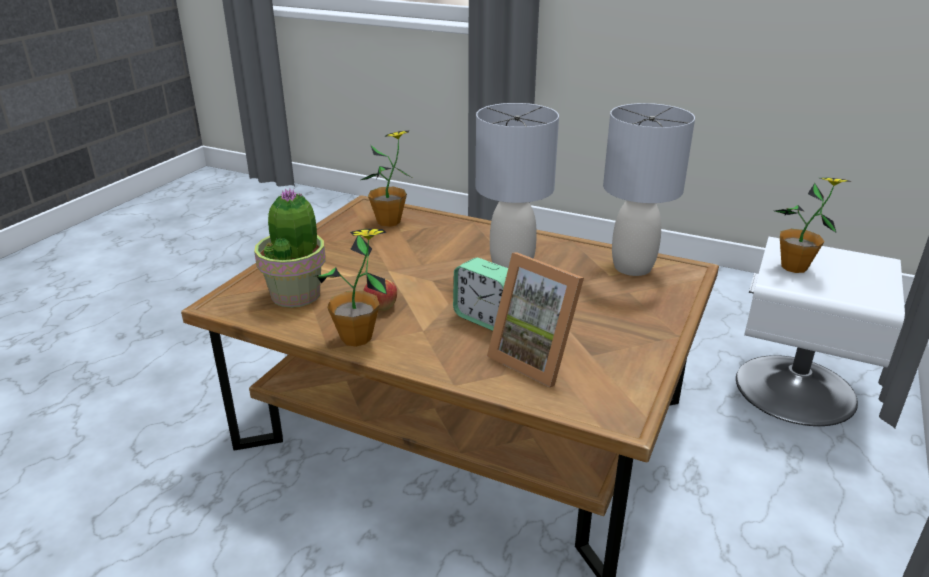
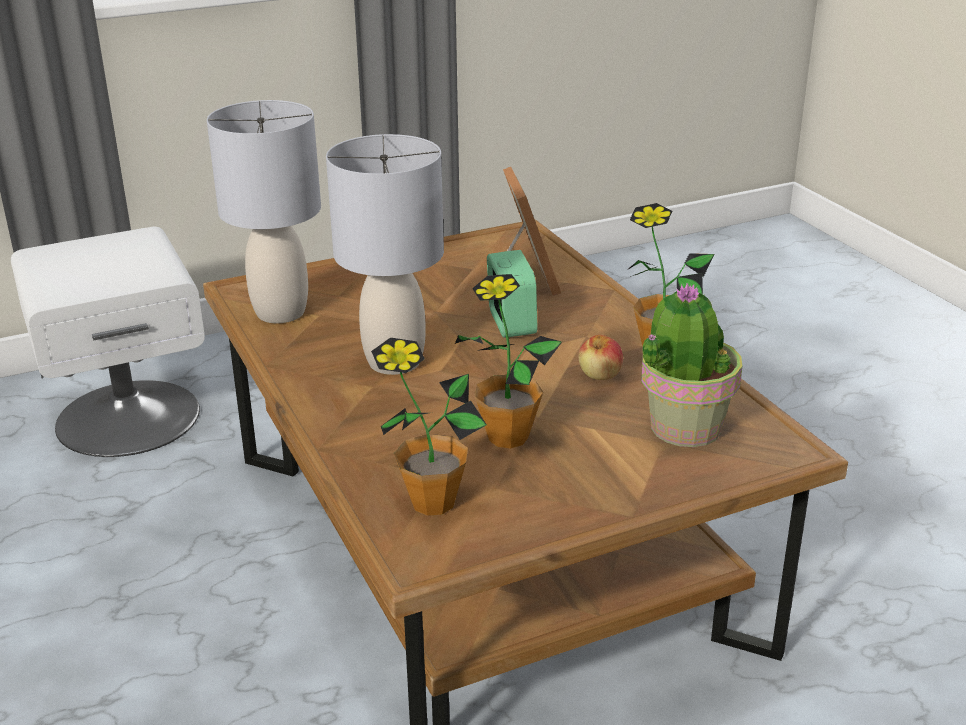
camera: 140 degrees left, 0 degrees up
potted plant [775,178,852,273] -> potted plant moved to [455,274,562,448]

